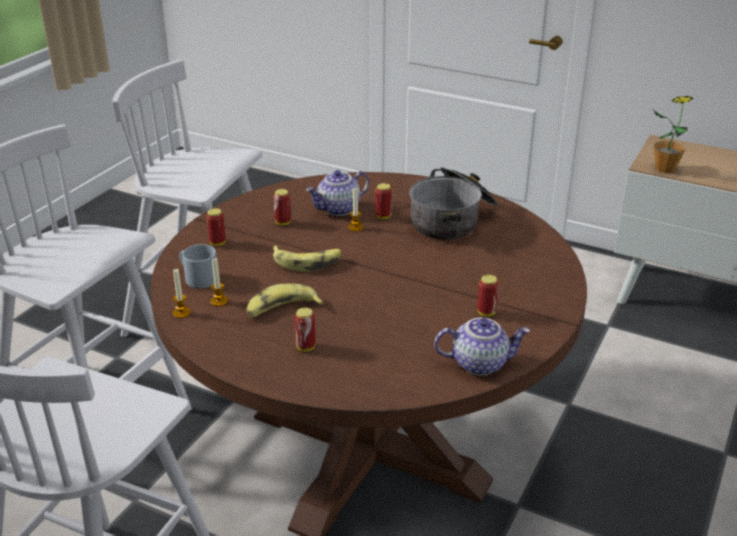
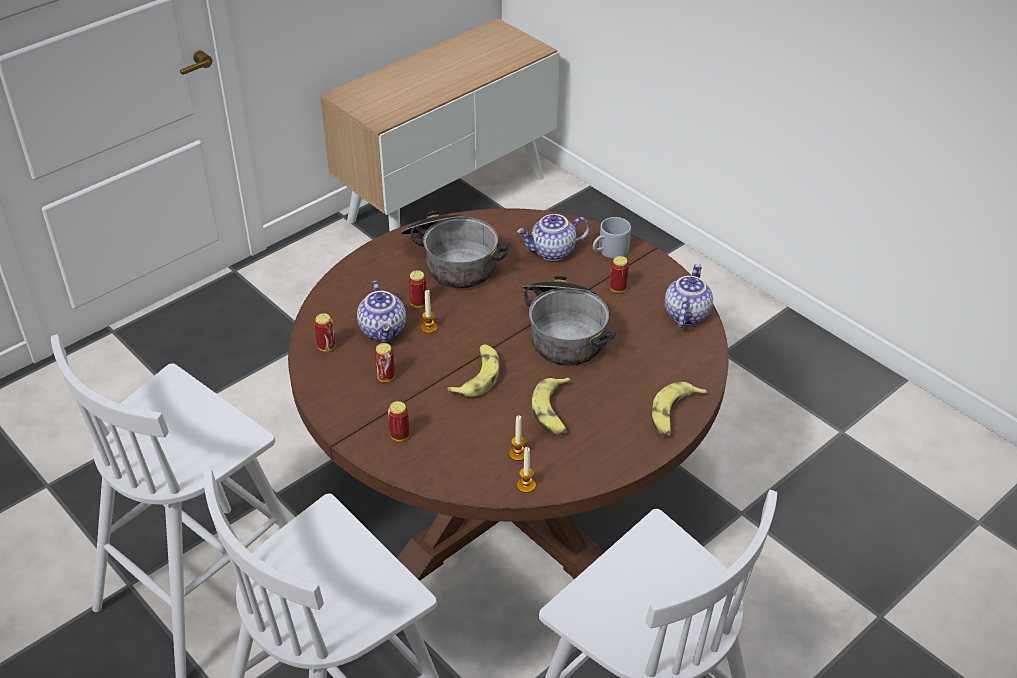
camera: 70 degrees left, 10 degrees up
grey mug [179,244,217,289] -> grey mug moved to [593,217,631,258]
can [294,307,316,351] -> can moved to [314,313,335,352]
potted plant [654,96,694,173] -> none
none -> teapot [517,214,590,261]
none -> cooking pot [522,275,616,366]
none -> banana [652,382,707,437]

